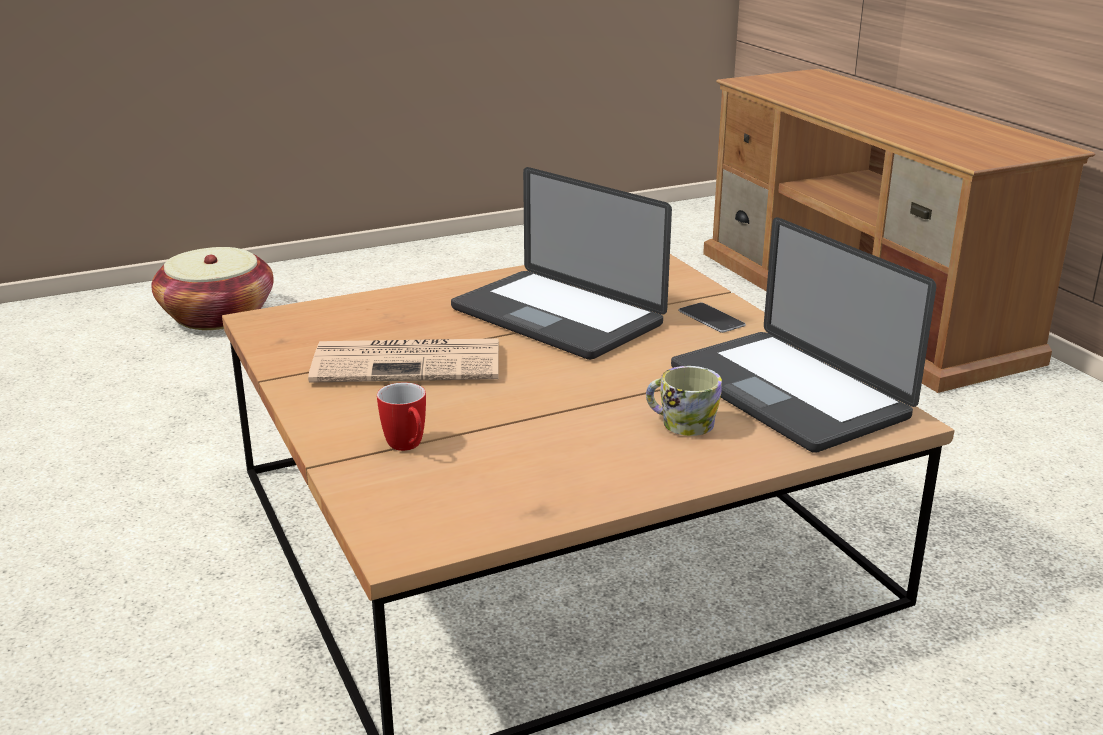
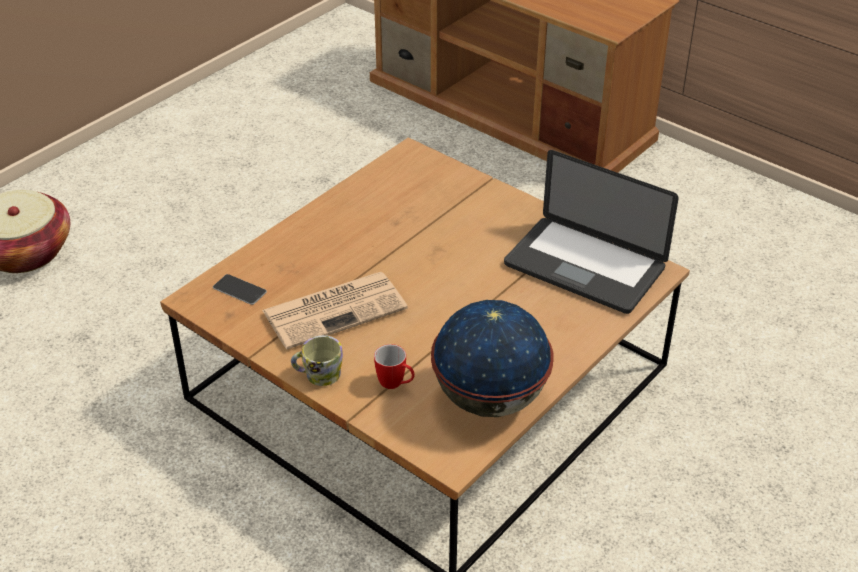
camera: 25 degrees left, 15 degrees up
laptop [451,167,672,360] -> none
mug [646,366,722,436] -> mug moved to [291,335,343,386]
phone [678,302,746,333] -> phone moved to [213,274,267,305]
none -> globe [431,300,554,417]

